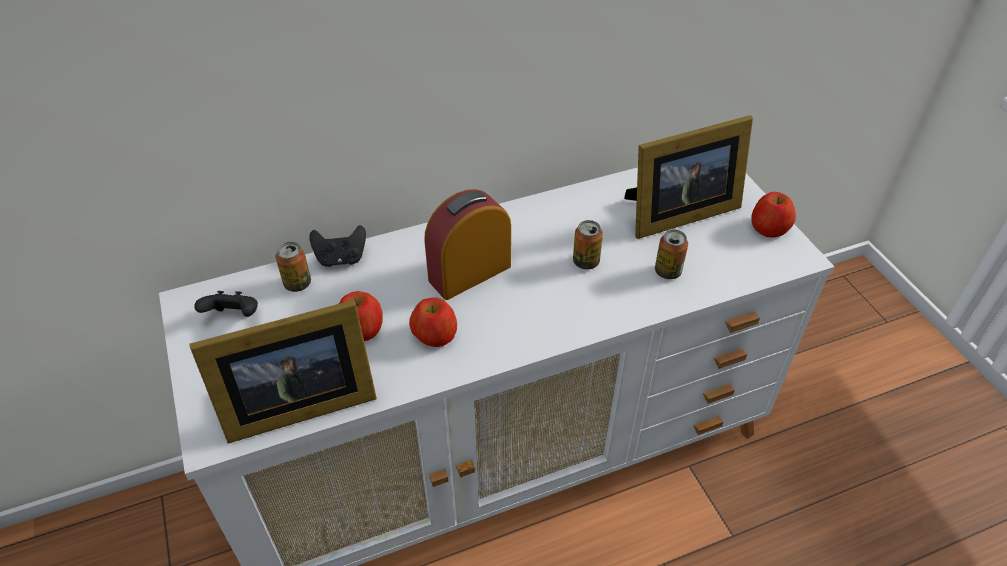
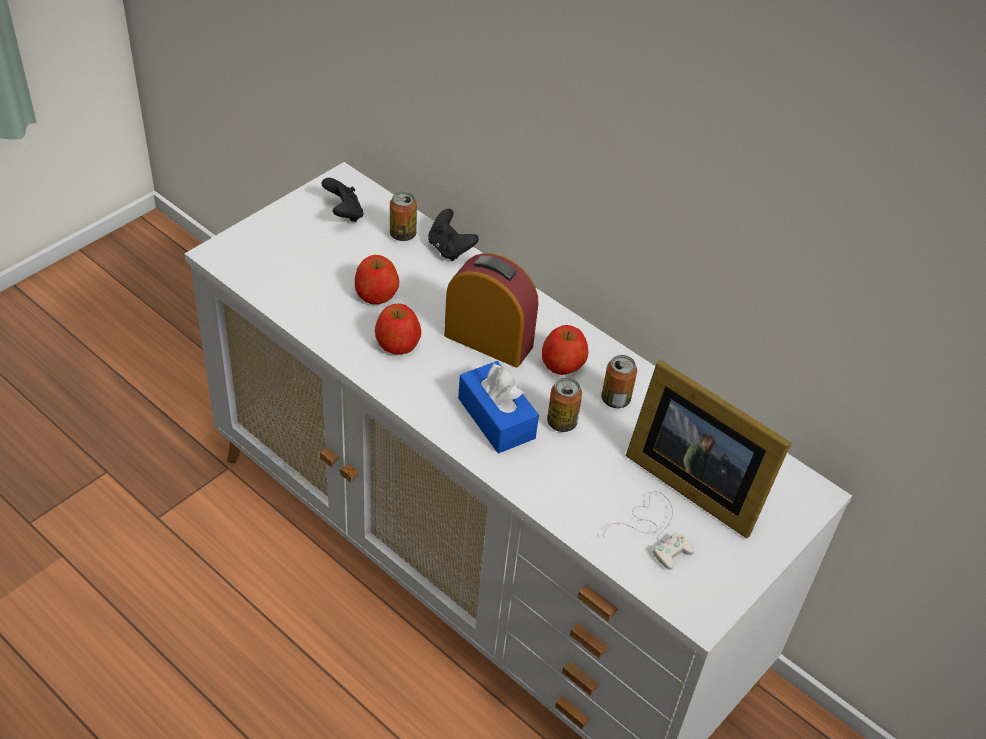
camera: 60 degrees right, 0 degrees up
picture frame [189,300,377,444] -> none
can [655,230,688,279] -> can moved to [601,355,637,408]
apple [751,192,796,238] -> apple moved to [542,325,588,375]
none -> blue tissue box [458,361,539,453]
none -> white game controller [603,491,695,570]

